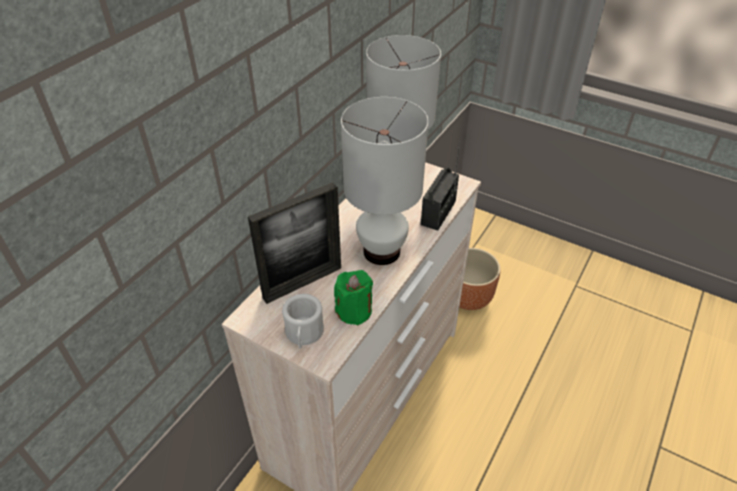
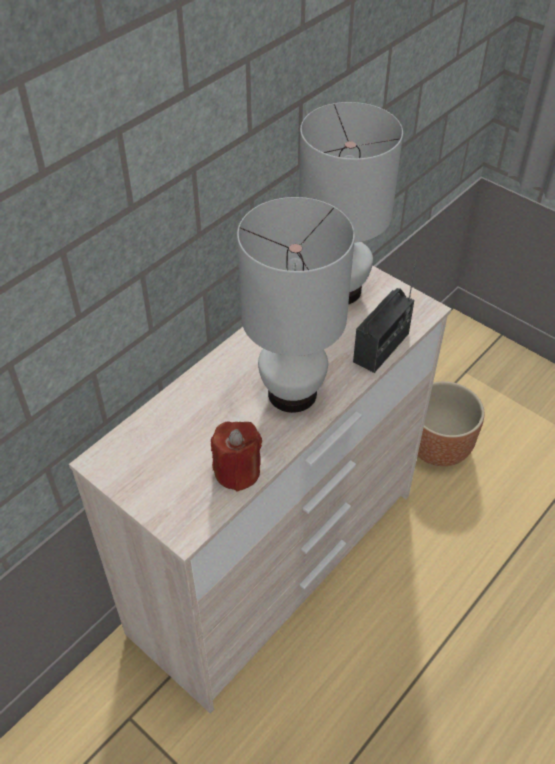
camera: 10 degrees right, 5 degrees up
picture frame [248,182,341,304] -> none
white mug [282,294,324,348] -> none
green candle [334,270,373,325] -> red candle [211,422,262,492]

